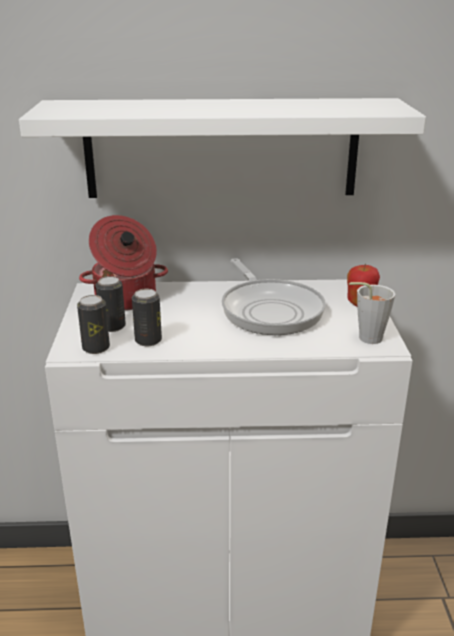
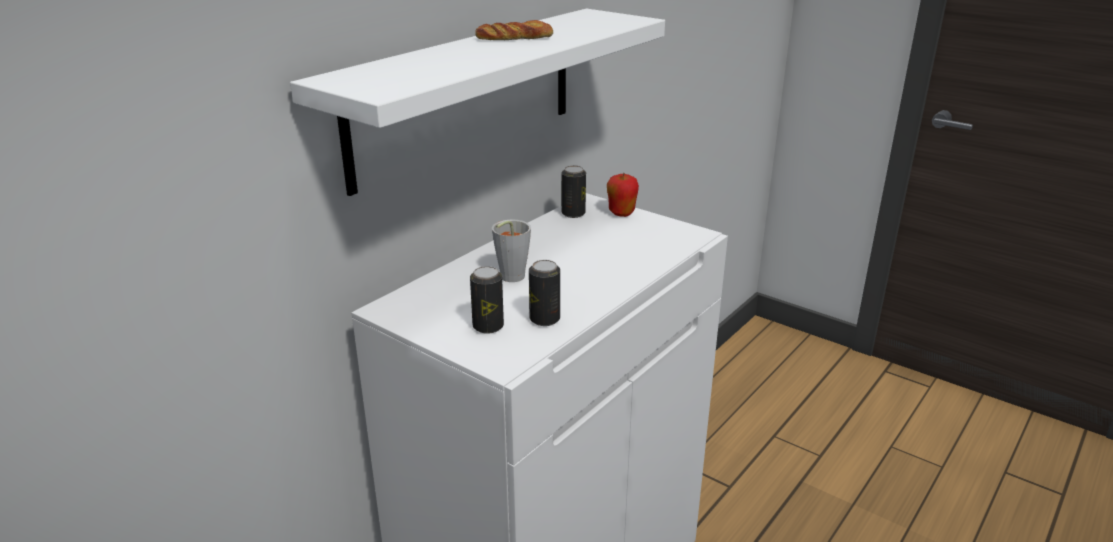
camera: 50 degrees left, 0 degrees up
can [77,295,110,354] -> can moved to [561,165,586,218]
cooking pot [79,215,168,311] -> none
frying pan [222,258,326,335] -> none
grey cup [349,282,396,344] -> grey cup moved to [492,220,531,282]
none -> bread [475,20,553,40]

